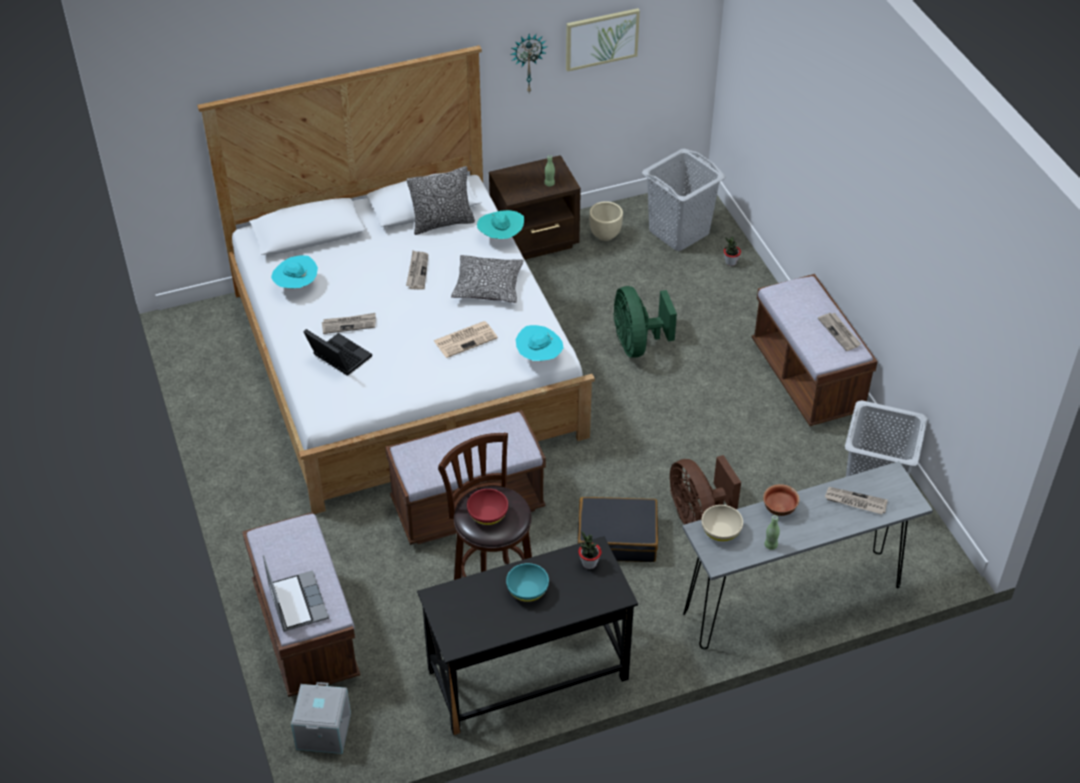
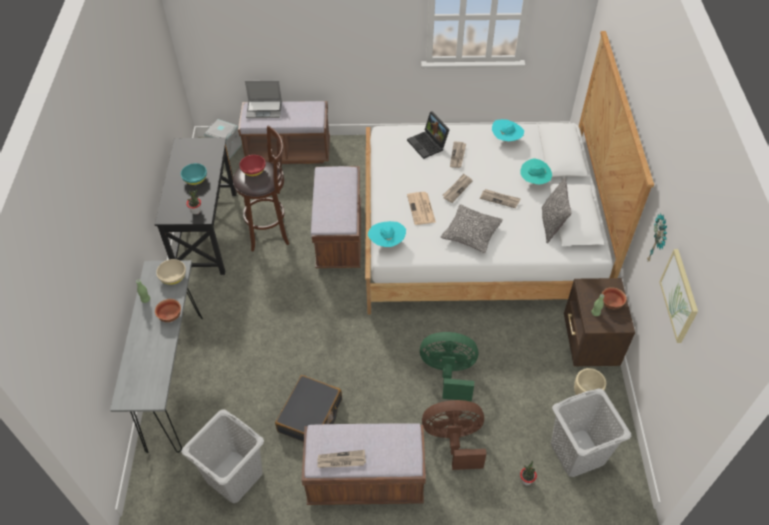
camera: 110 degrees right, 5 degrees up
laptop [304,329,372,376] -> laptop turned 90 degrees clockwise [407,111,450,159]
turquoise hat [477,210,524,239] -> turquoise hat moved to [520,158,552,185]
black suitcase [578,497,658,562] -> black suitcase moved to [275,375,342,442]
brown fan [670,455,741,525] -> brown fan moved to [422,400,487,470]
newspaper [825,487,888,514] -> newspaper moved to [442,174,472,203]
none -> bowl [602,287,627,309]

